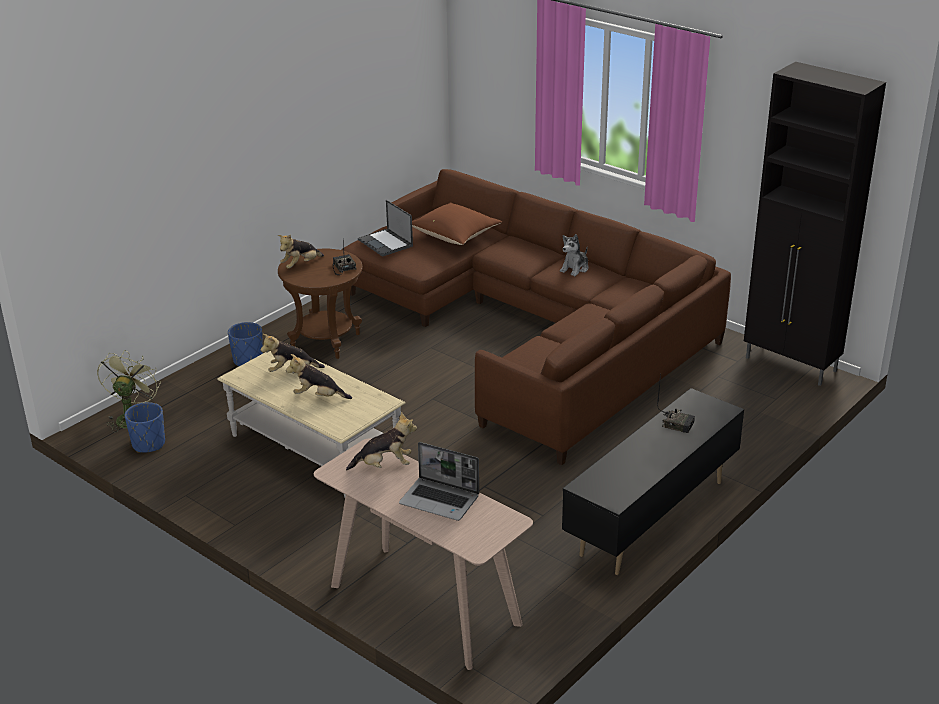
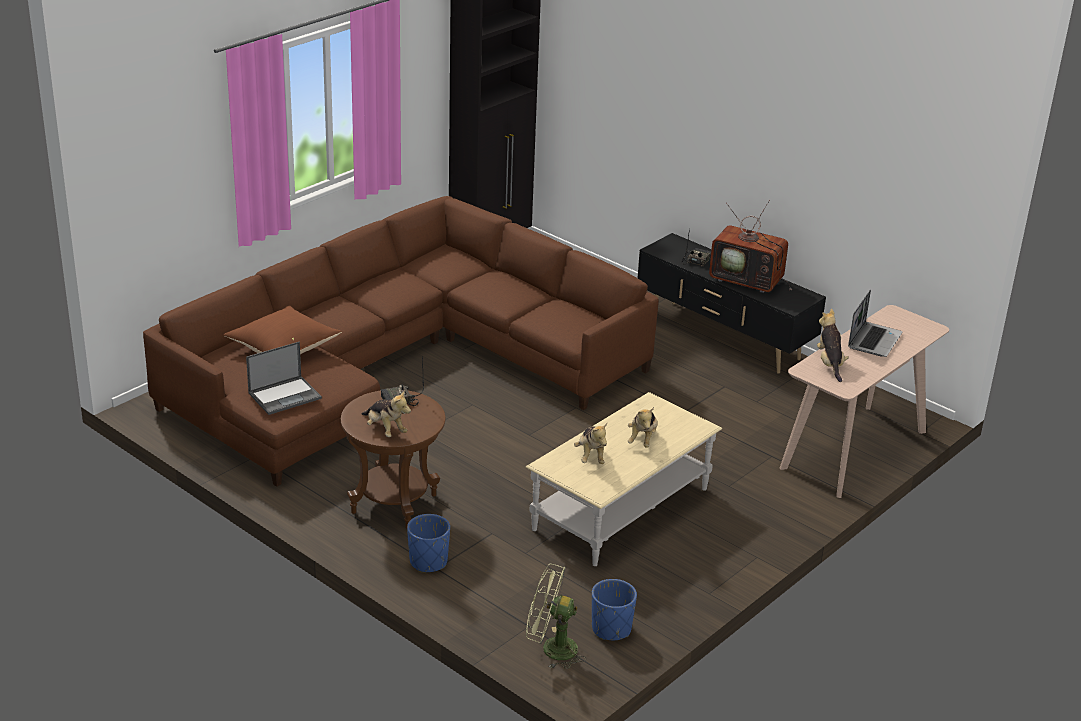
camera: 90 degrees left, 0 degrees up
plush toy [560,234,588,276] -> none
none -> television [709,200,792,293]

